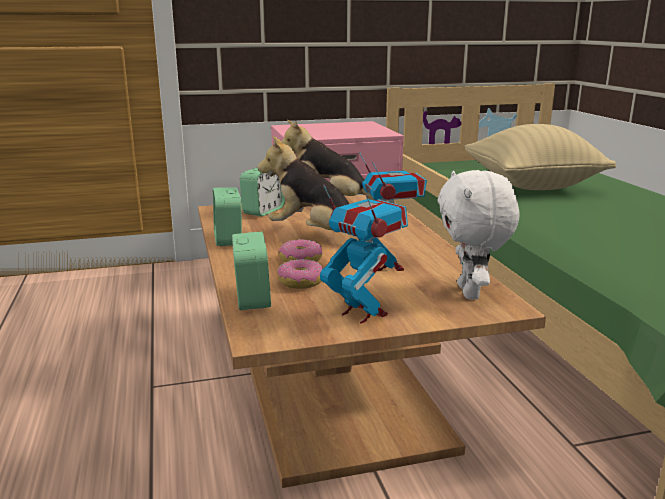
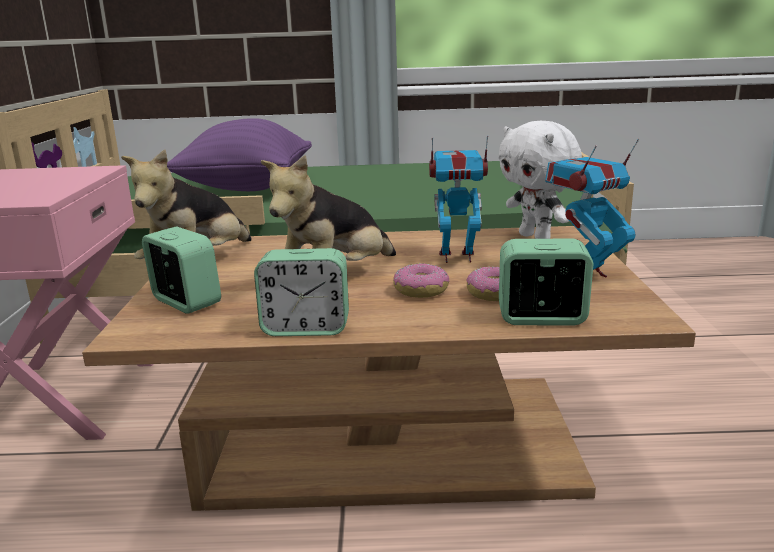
camera: 75 degrees left, 0 degrees up
white plush toy [438,170,519,299] -> white plush toy turned 45 degrees clockwise [498,121,582,239]
beige pillow [464,124,616,190] -> purple pillow [167,118,312,191]

